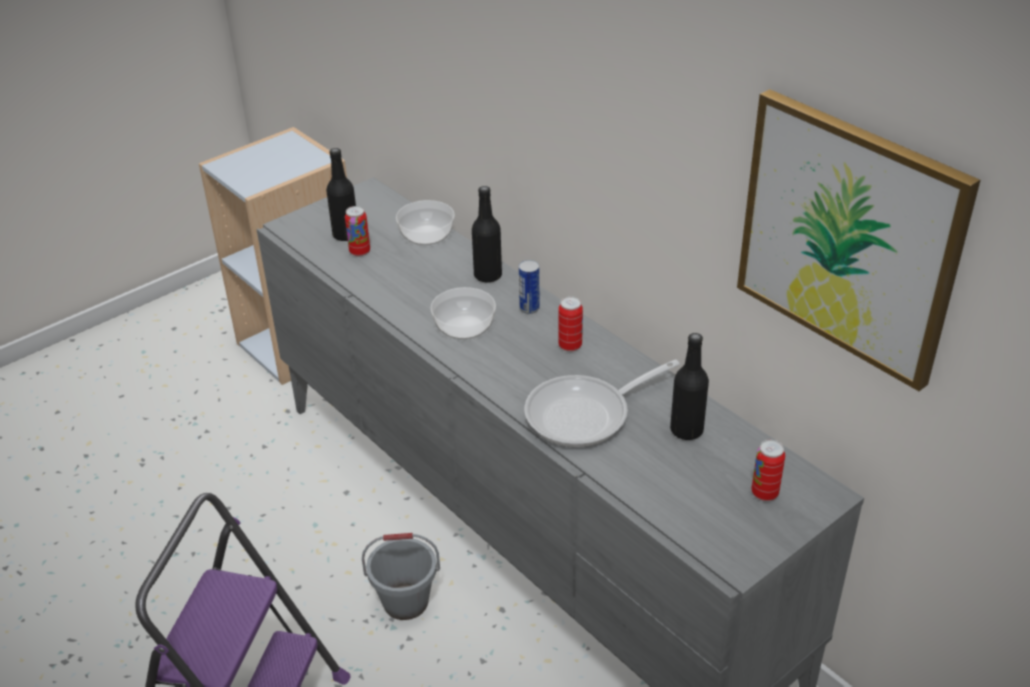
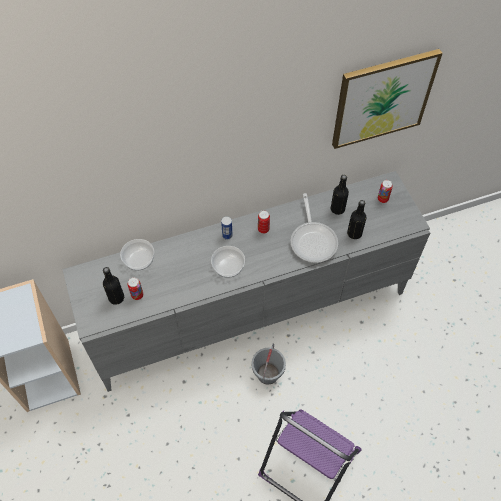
camera: 70 degrees left, 20 degrees up
black bottle [472,186,502,282] -> black bottle moved to [347,200,366,239]

